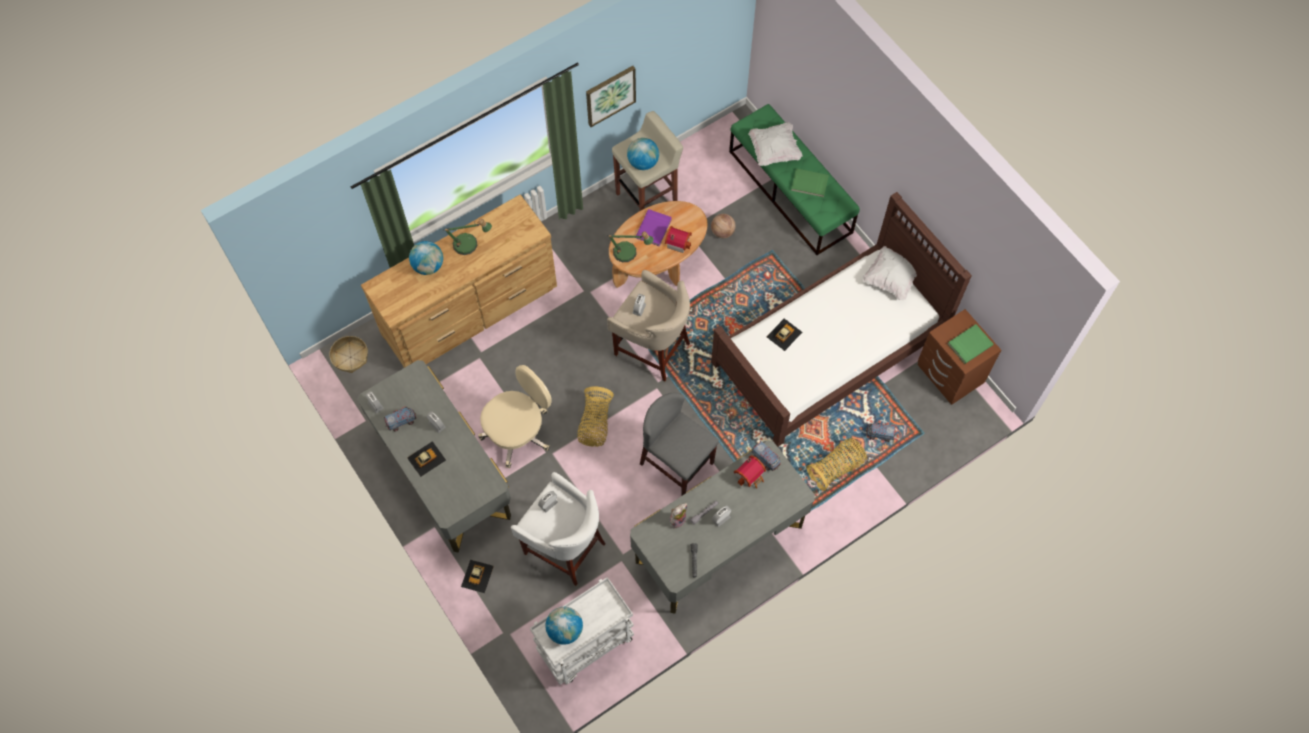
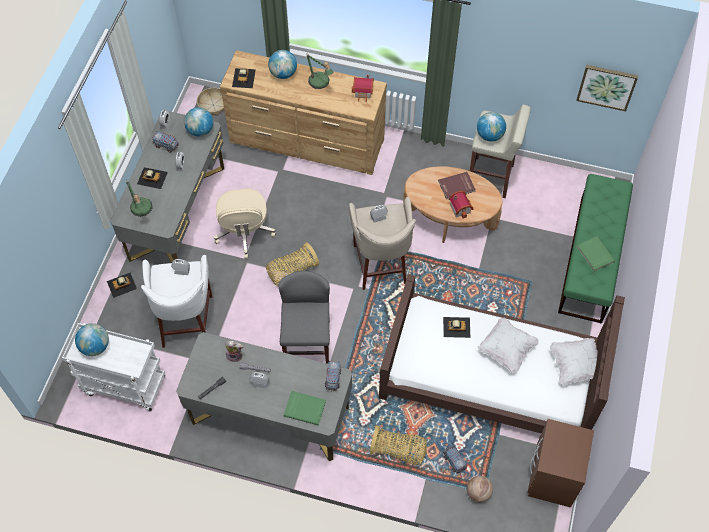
camera: 50 degrees right, 5 degrees down
beige office chair [478,365,552,468] -> beige office chair turned 75 degrees clockwise [214,189,276,258]
picture [586,66,636,127] -> picture moved to [576,65,638,111]
table lamp [607,231,654,262] -> table lamp moved to [126,180,153,217]
purple book [636,209,672,246] -> red book [438,172,476,200]
basketball [711,214,736,238] -> basketball moved to [467,476,493,502]
toy house [734,455,766,489] -> toy house moved to [352,75,374,102]
white pillow [748,122,802,166] -> white pillow moved to [478,318,539,373]
green book [948,324,993,364] -> green book moved to [284,391,326,425]
none -> globe [184,107,213,137]
none -> toy car [232,68,256,88]

